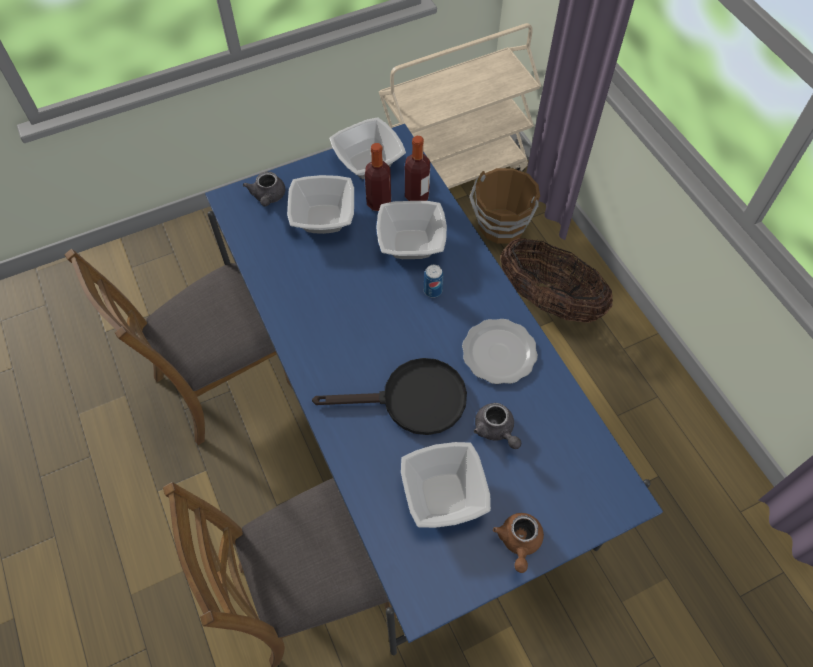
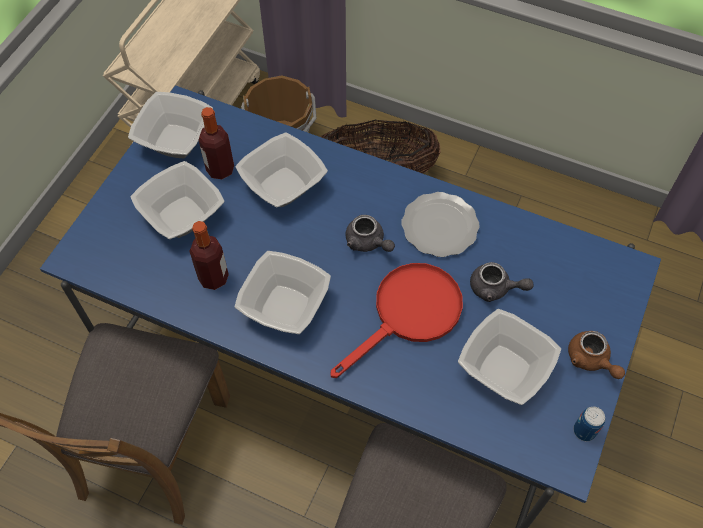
camera: 40 degrees left, 0 degrees up
grey teapot [243,172,285,206] -> grey teapot moved to [345,215,395,252]
black frying pan [312,358,467,435] -> red frying pan [331,263,463,378]
bottle [405,136,430,201] -> bottle moved to [189,221,229,290]
can [424,265,443,298] -> can moved to [573,407,606,441]
none -> bowl [235,251,331,334]

